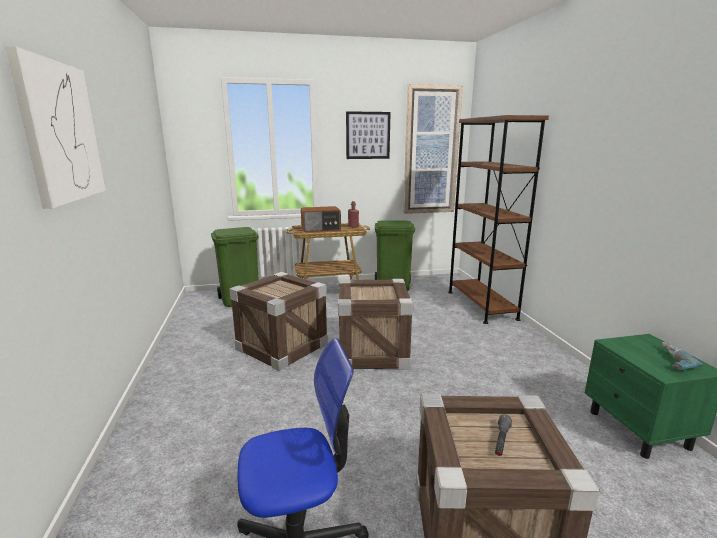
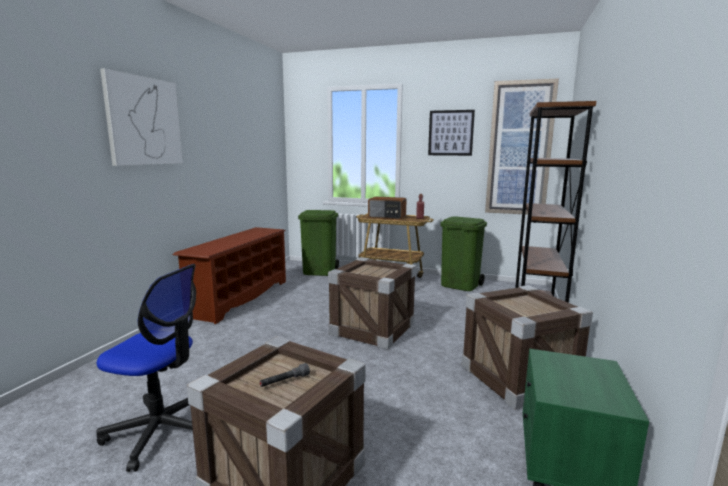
camera: 30 degrees right, 5 degrees down
crate [229,272,328,371] -> crate moved to [462,285,593,410]
power drill [662,342,702,370] -> none
none -> brown shoe rack [173,227,286,324]

